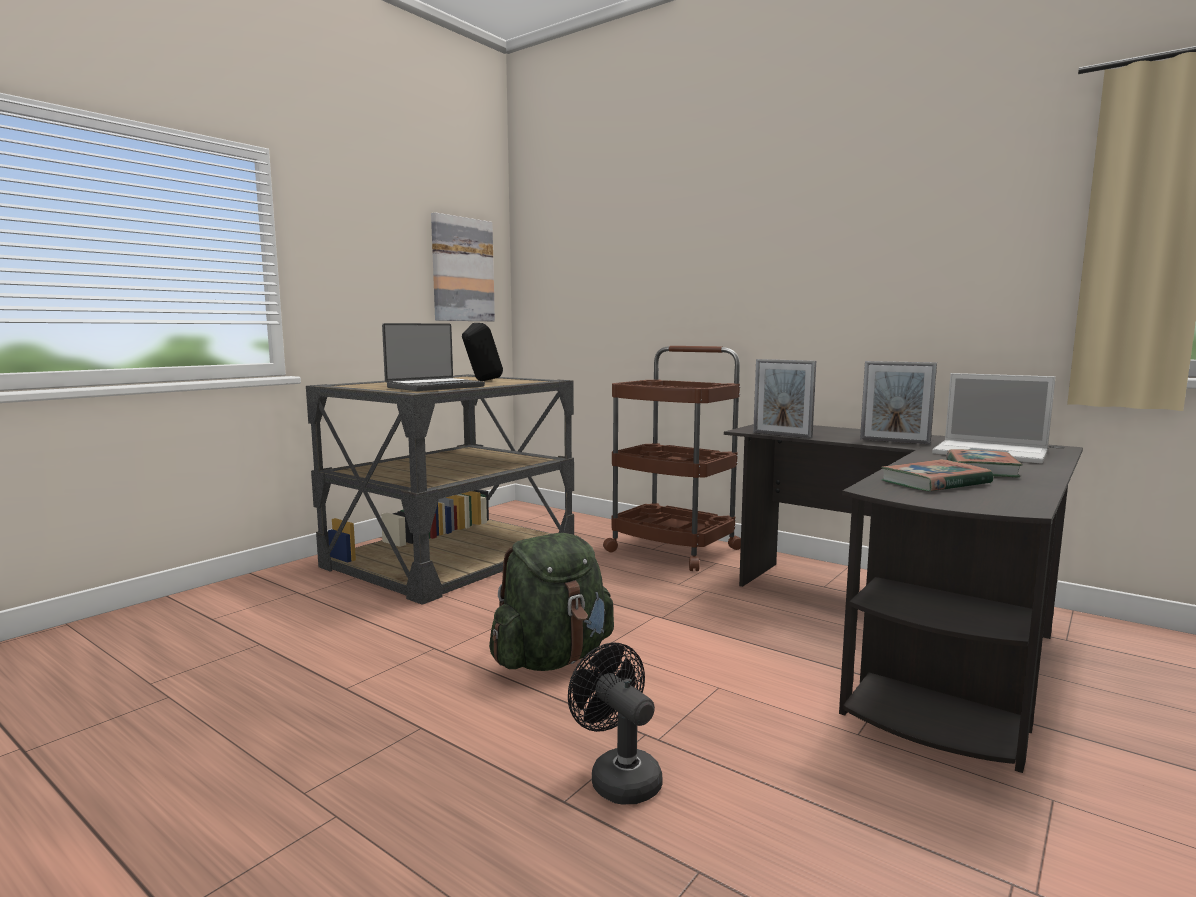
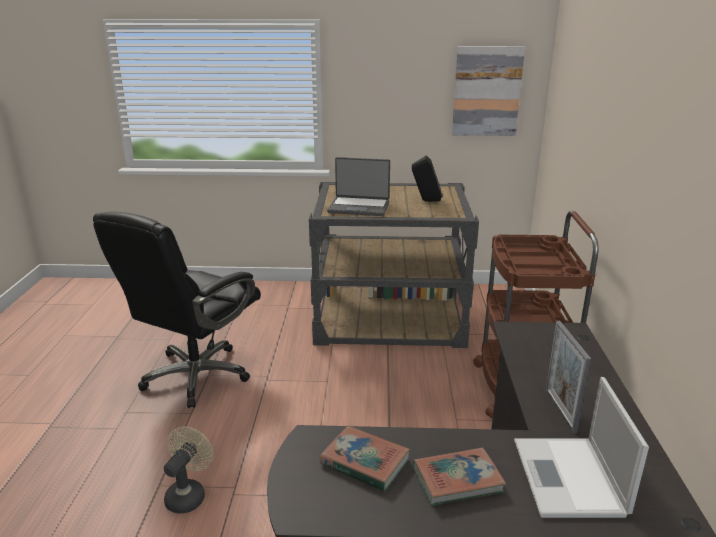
camera: 55 degrees right, 15 degrees up
green backpack [489,533,614,671] -> none
black fan [568,643,662,804] -> beige fan [164,426,213,513]
picture frame [753,359,816,438] -> none
none -> black office chair [93,212,261,408]

